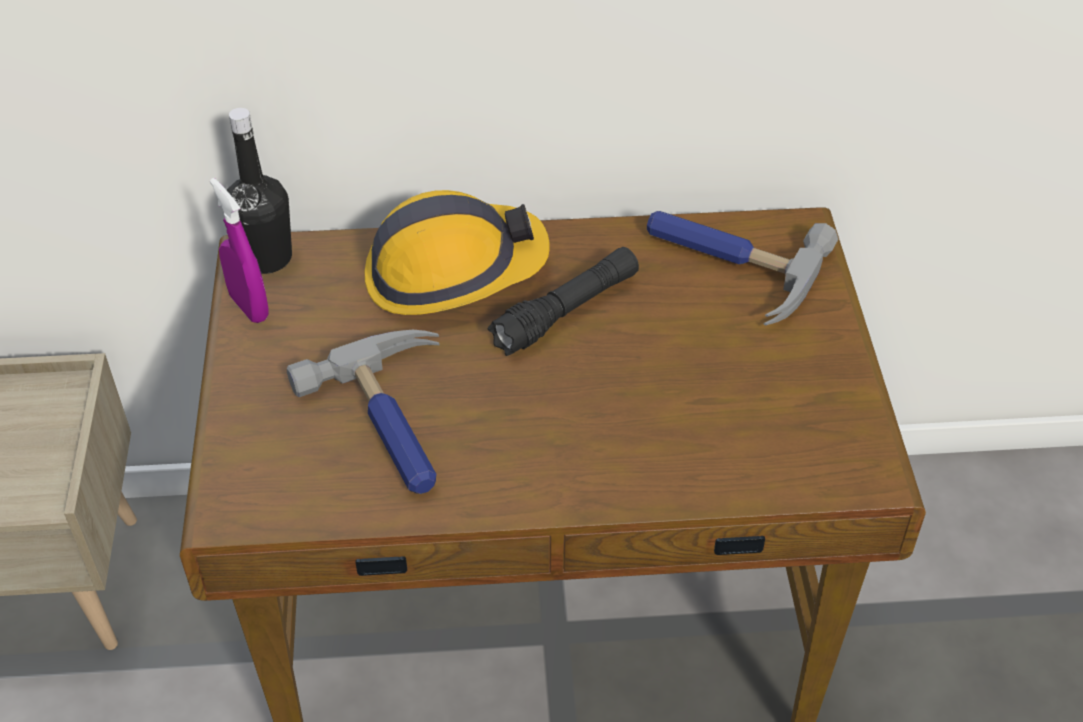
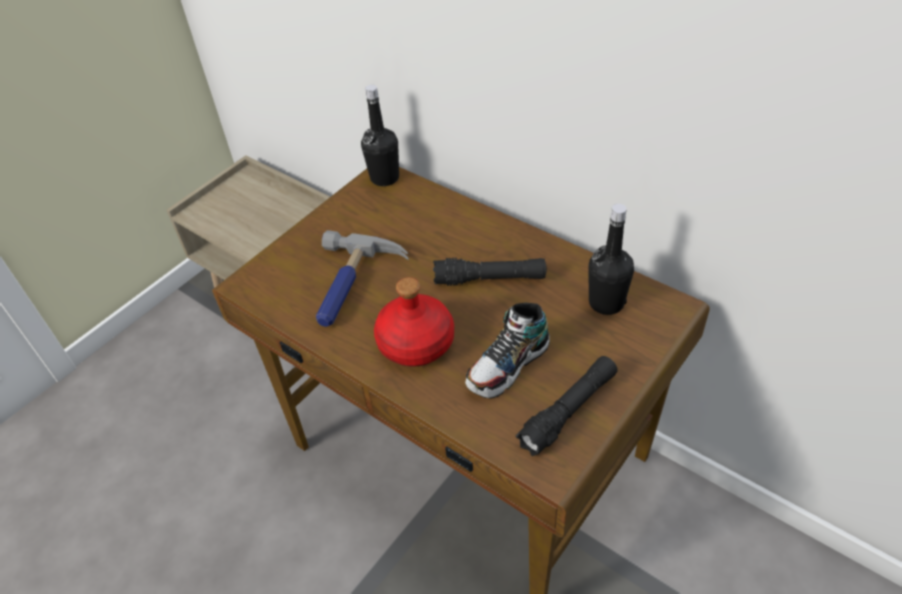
camera: 45 degrees right, 0 degrees up
purple spray bottle [210,178,269,323] -> none
hard hat [365,190,550,315] -> none
hammer [647,211,838,325] -> black bottle [588,204,634,315]
none -> red bottle [374,277,454,367]
none -> shoe [465,303,550,399]
none -> black flashlight [515,356,618,456]

